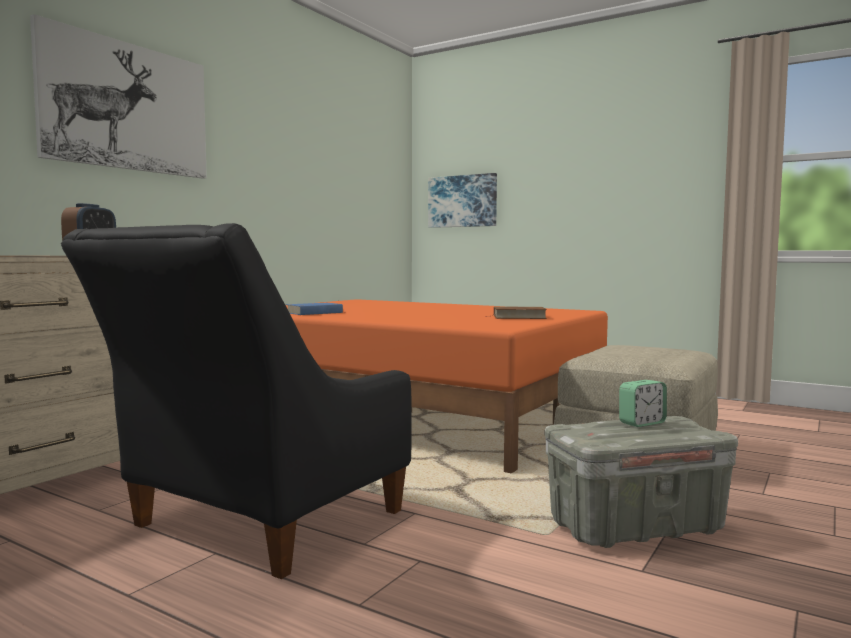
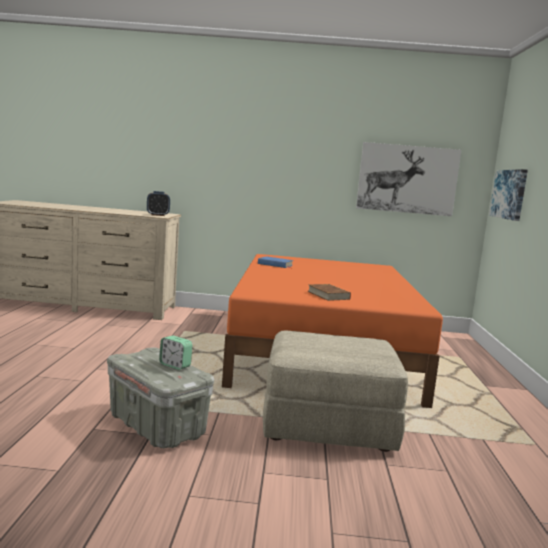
camera: 60 degrees right, 5 degrees up
picture [30,14,207,179] -> picture moved to [356,142,461,216]
black armchair [61,223,412,579] -> none

